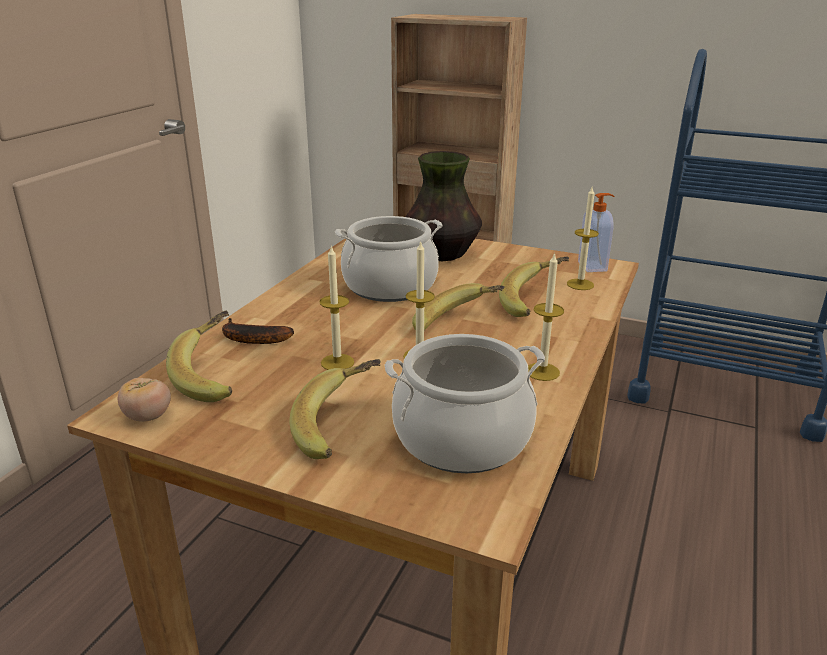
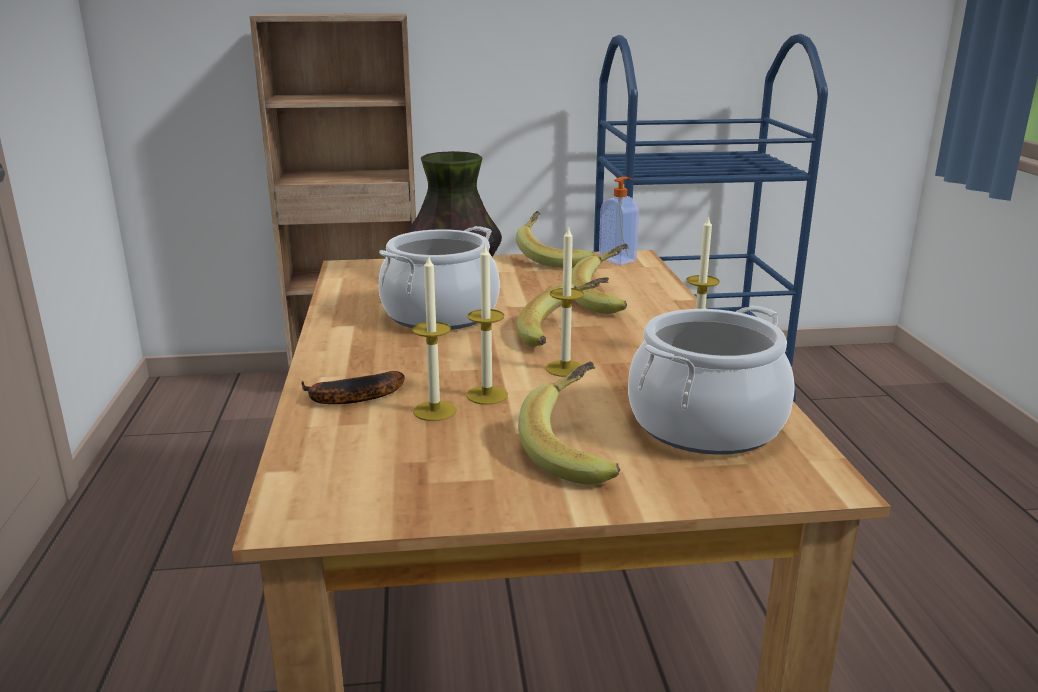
camera: 30 degrees left, 5 degrees down
tomato [118,378,171,422] -> none
banana [166,311,232,402] -> banana moved to [516,211,595,268]
candle [567,187,599,290] -> candle moved to [412,254,457,421]

